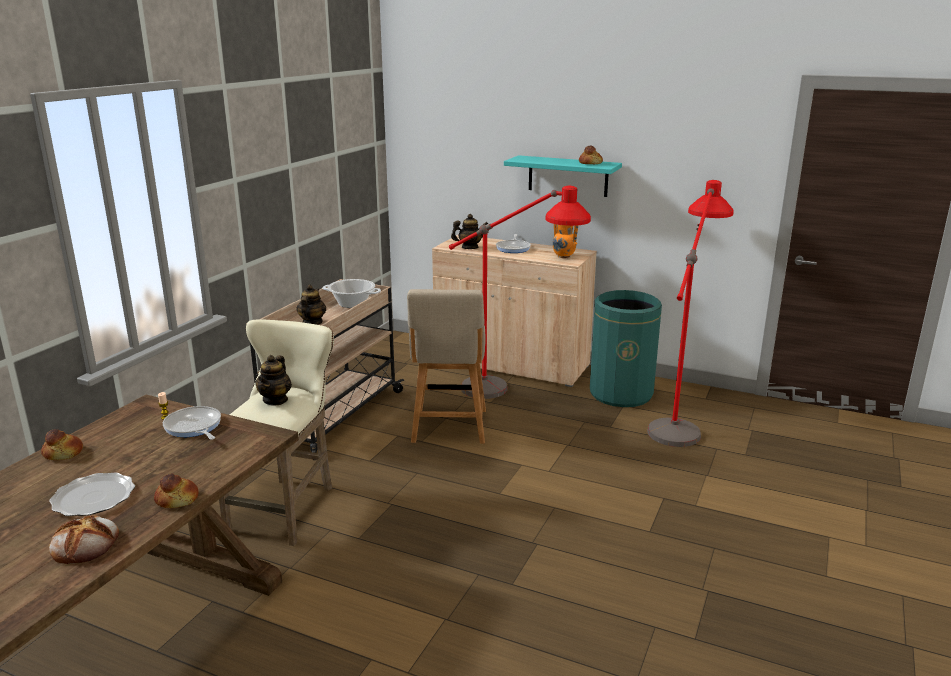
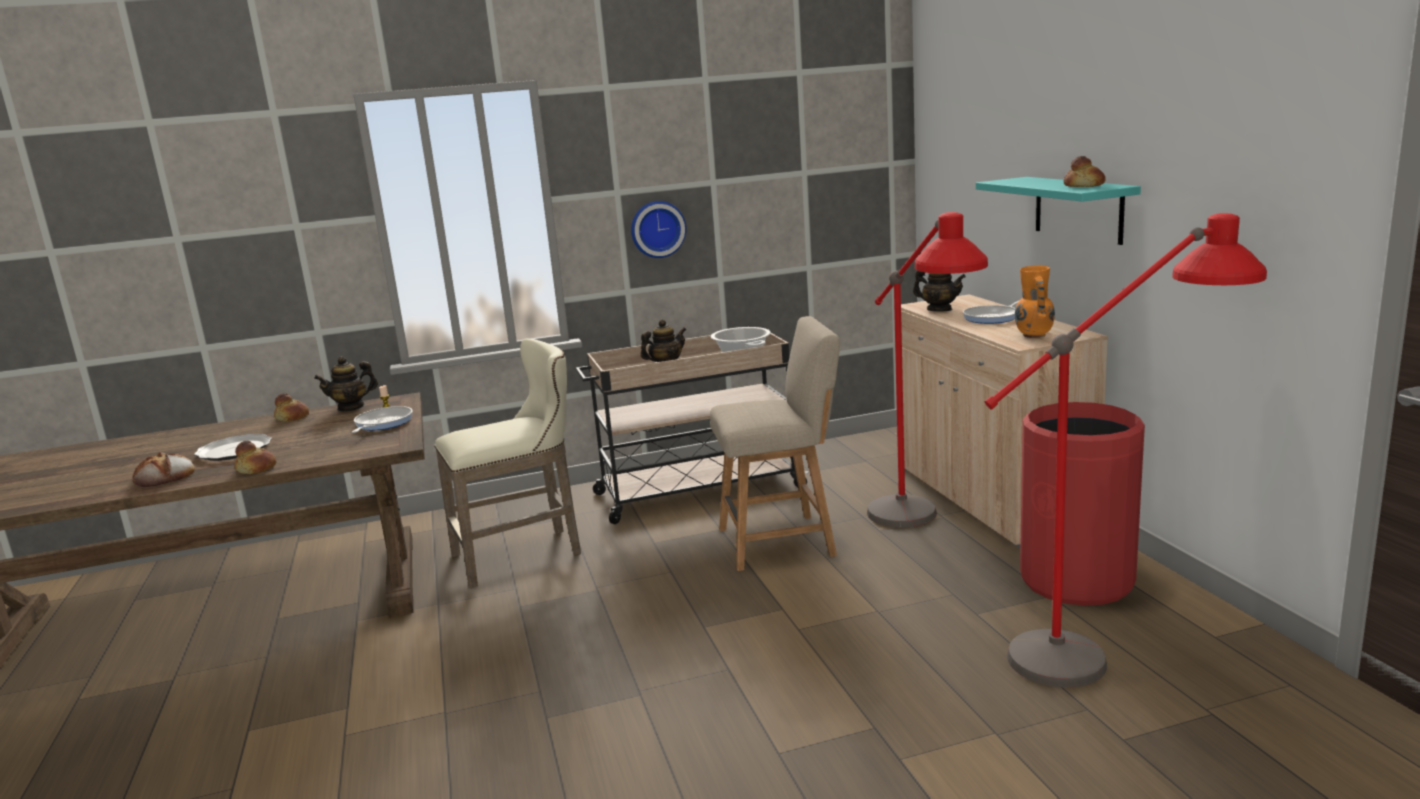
camera: 50 degrees right, 5 degrees down
teapot [255,355,292,406] -> teapot moved to [314,356,378,412]
beige chair [407,289,486,444] -> beige chair turned 150 degrees counterclockwise [710,316,840,571]
green trash can [590,290,662,407] -> red trash can [1020,402,1145,606]
none -> wall clock [631,201,686,258]

